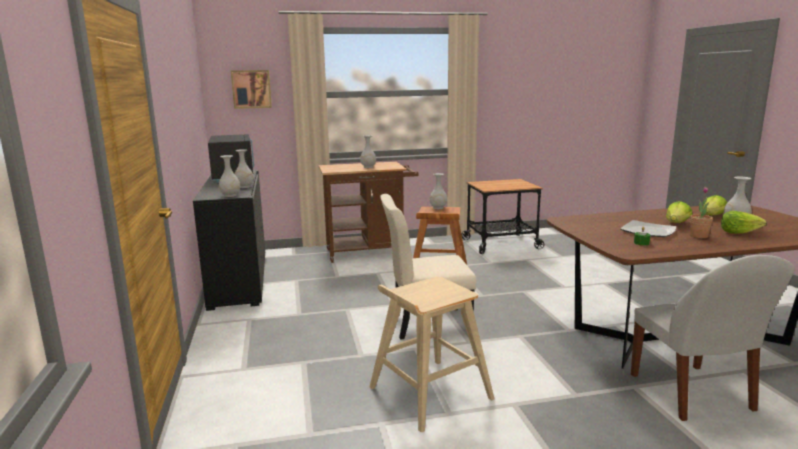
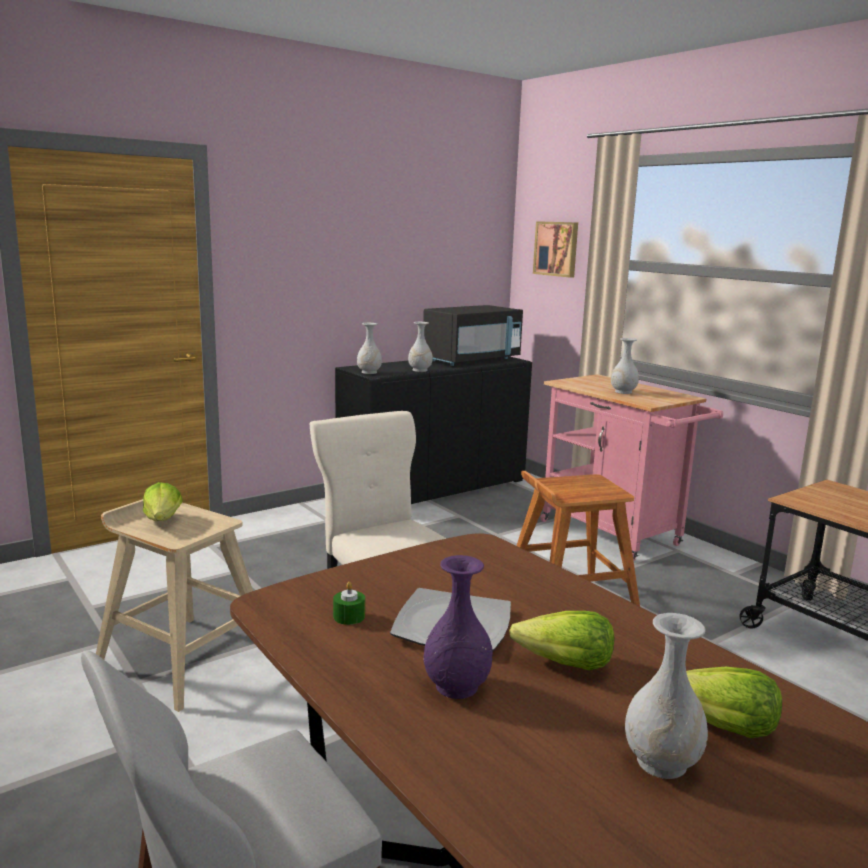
camera: 65 degrees right, 0 degrees up
brown cart [319,162,419,263] -> pink cart [540,374,723,561]
white vase [430,173,447,209] -> none
potted plant [690,187,713,238] -> purple vase [424,555,493,699]
lettuce [721,211,766,234] -> lettuce moved to [143,482,183,521]

